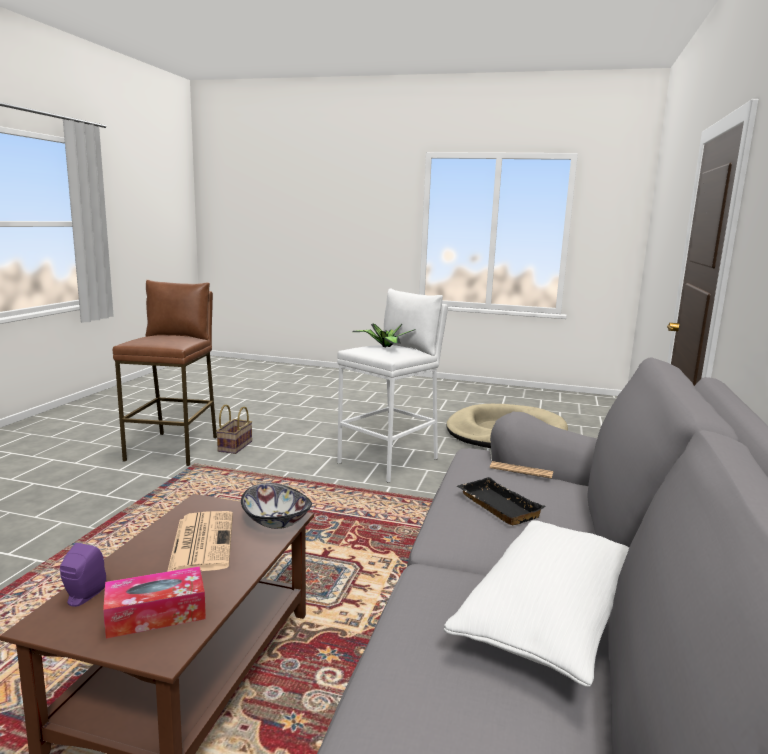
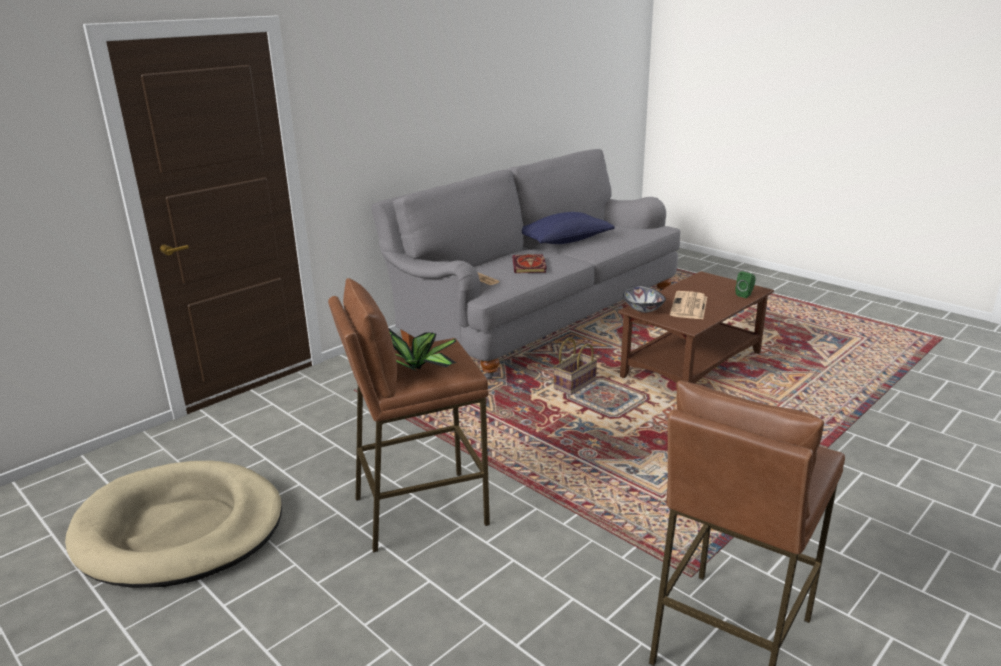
camera: 150 degrees left, 10 degrees up
purple speaker [60,543,106,607] -> green speaker [735,271,755,298]
tissue box [103,566,206,639] -> none
basket [216,404,252,454] -> basket moved to [553,337,598,395]
white stool [337,288,448,483] -> brown stool [328,278,490,553]
white pillow [444,520,629,687] -> blue pillow [522,212,615,244]
black tray [456,477,546,525] -> book [512,254,547,273]

